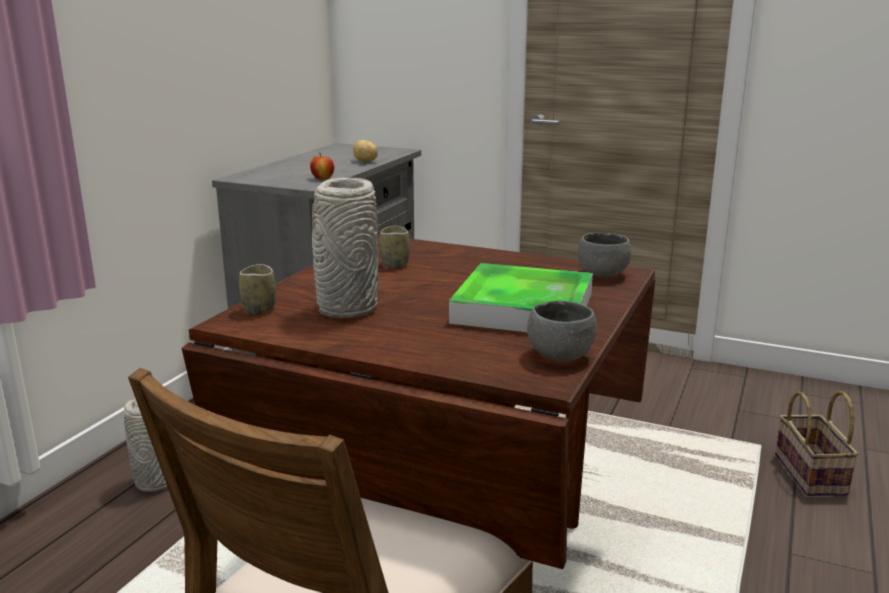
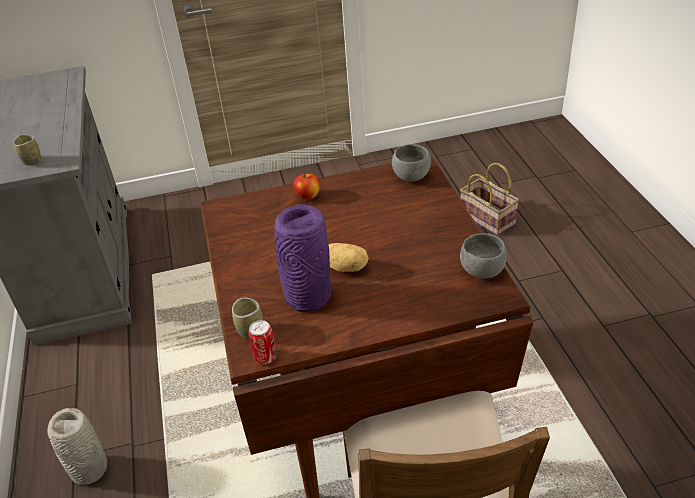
camera: 35 degrees left, 20 degrees up
apple [310,153,334,180] -> apple moved to [293,173,320,200]
grey vase [312,178,378,318] -> purple vase [274,205,331,312]
potato [353,140,378,162] -> potato moved to [328,243,369,272]
cup [379,226,410,268] -> cup moved to [13,135,41,165]
tray [449,263,593,332] -> none
none -> can [249,320,276,364]

